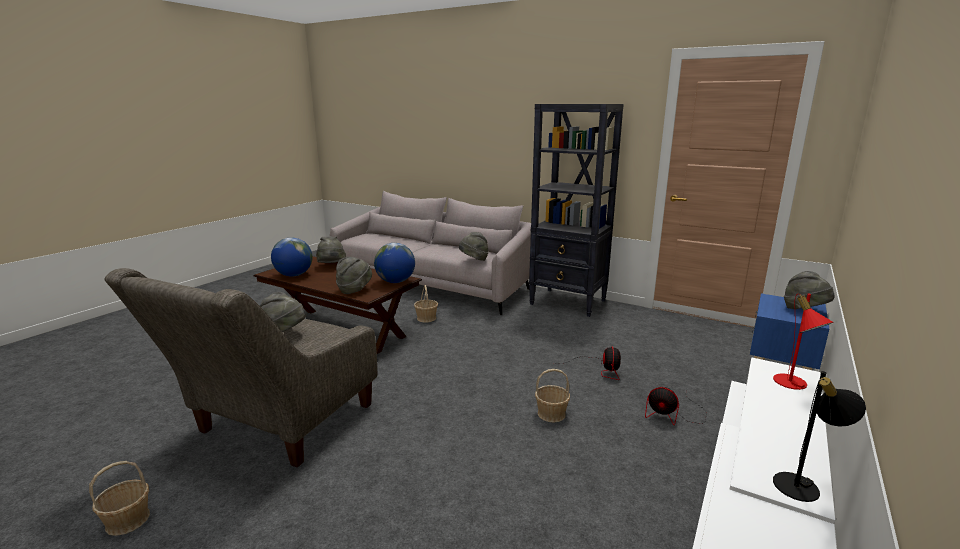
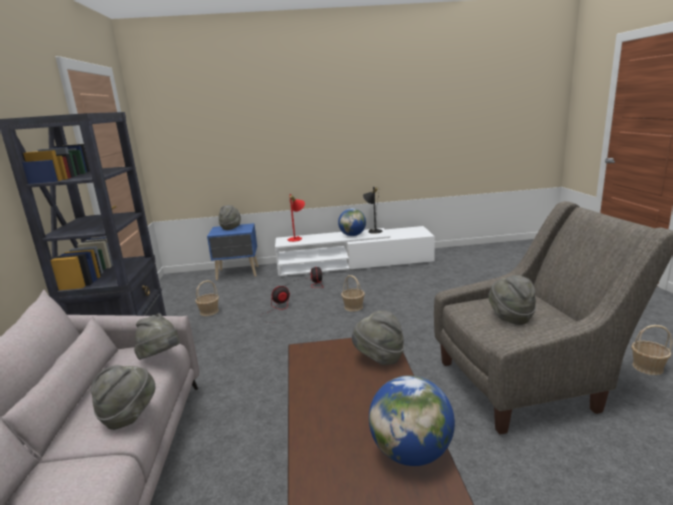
camera: 125 degrees left, 0 degrees up
grey hat [316,236,346,263] -> grey hat moved to [91,365,155,430]
globe [374,243,415,283] -> globe moved to [338,208,366,236]
basket [414,285,438,322] -> basket moved to [195,280,219,316]

